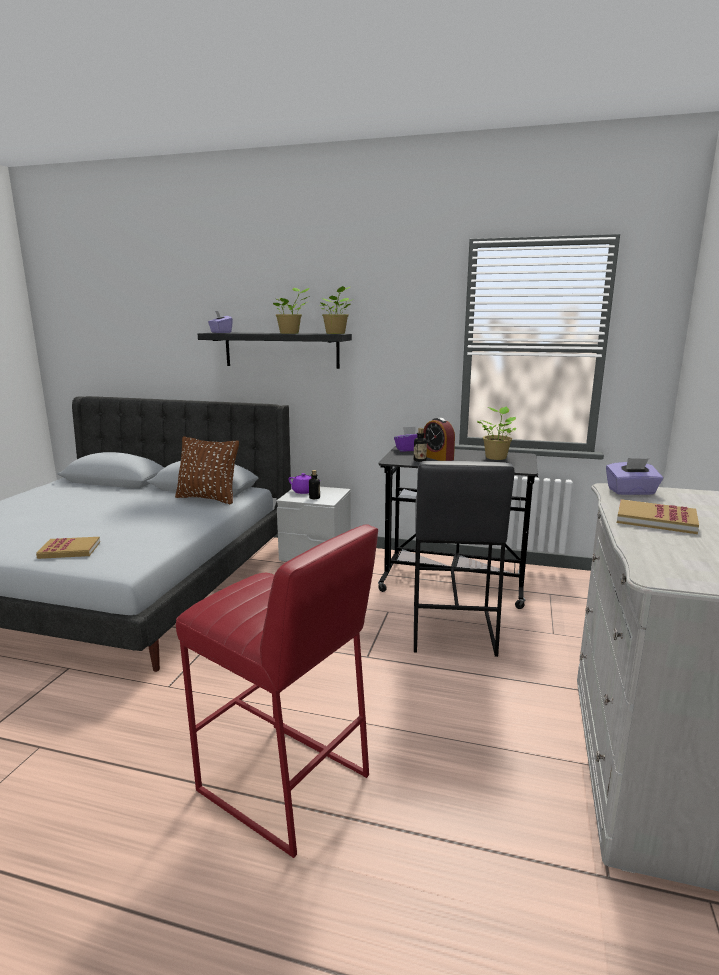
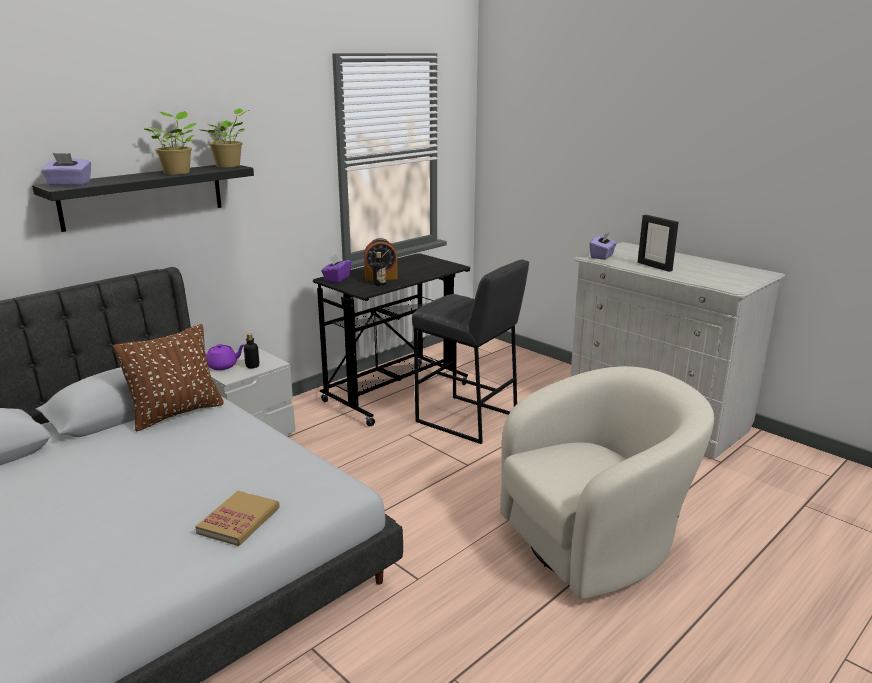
camera: 60 degrees left, 5 degrees up
red stool [176,524,378,858] -> beige armchair [500,366,714,599]
potted plant [477,407,516,460] -> none
book [617,499,699,534] -> picture frame [638,215,679,272]

